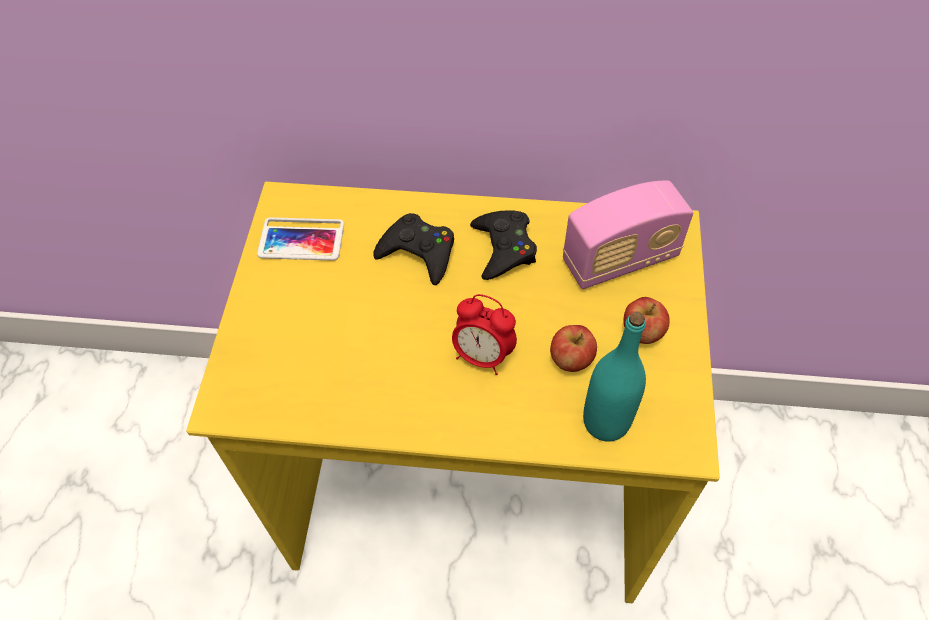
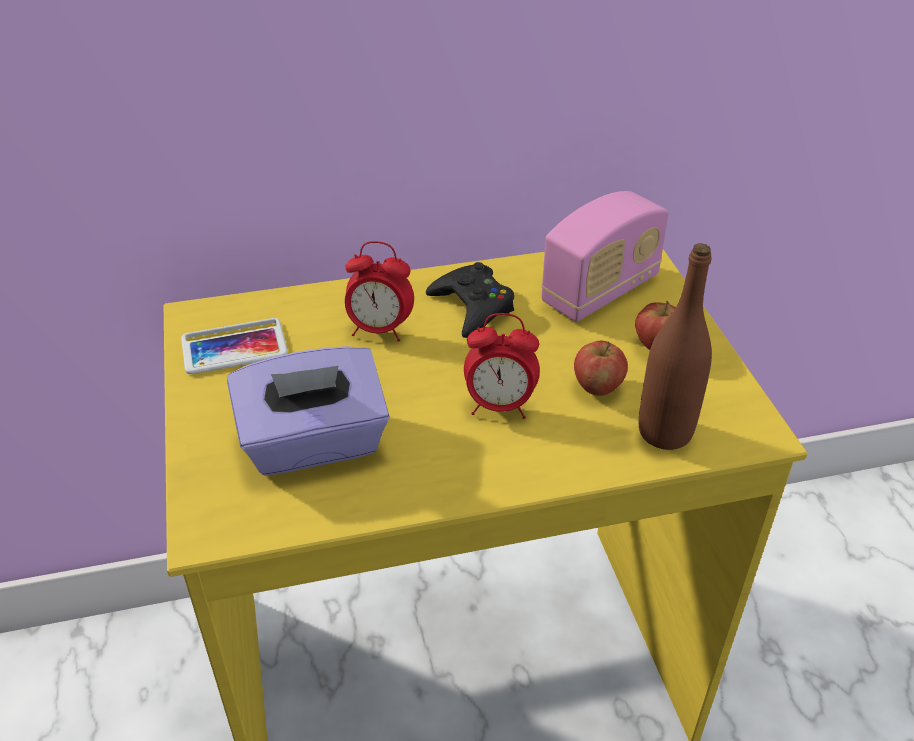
camera: 20 degrees left, 15 degrees down
black game controller [373,213,454,285] -> alarm clock [345,241,414,342]
turquoise bottle [583,312,646,442] -> brown bottle [639,243,712,450]
none -> purple tissue box [227,346,390,476]

